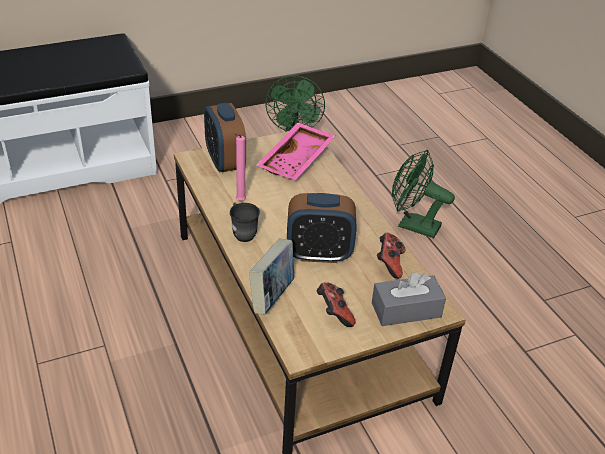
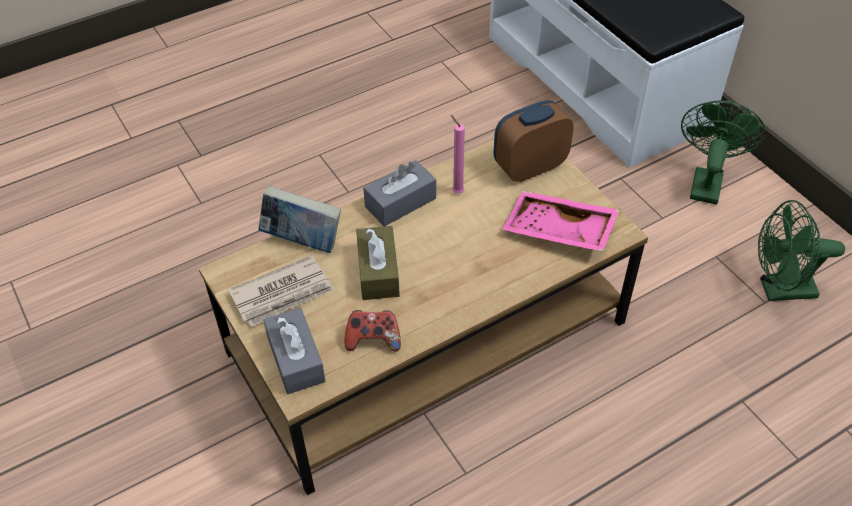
camera: 85 degrees right, 10 degrees up
grey mug [230,202,260,242] -> grey tissue box [363,160,436,226]
alarm clock [287,193,356,263] -> brown tissue box [356,226,400,300]
game controller [317,282,355,327] -> newspaper [228,256,335,327]
green fan [392,150,455,238] -> green fan moved to [681,100,765,205]

